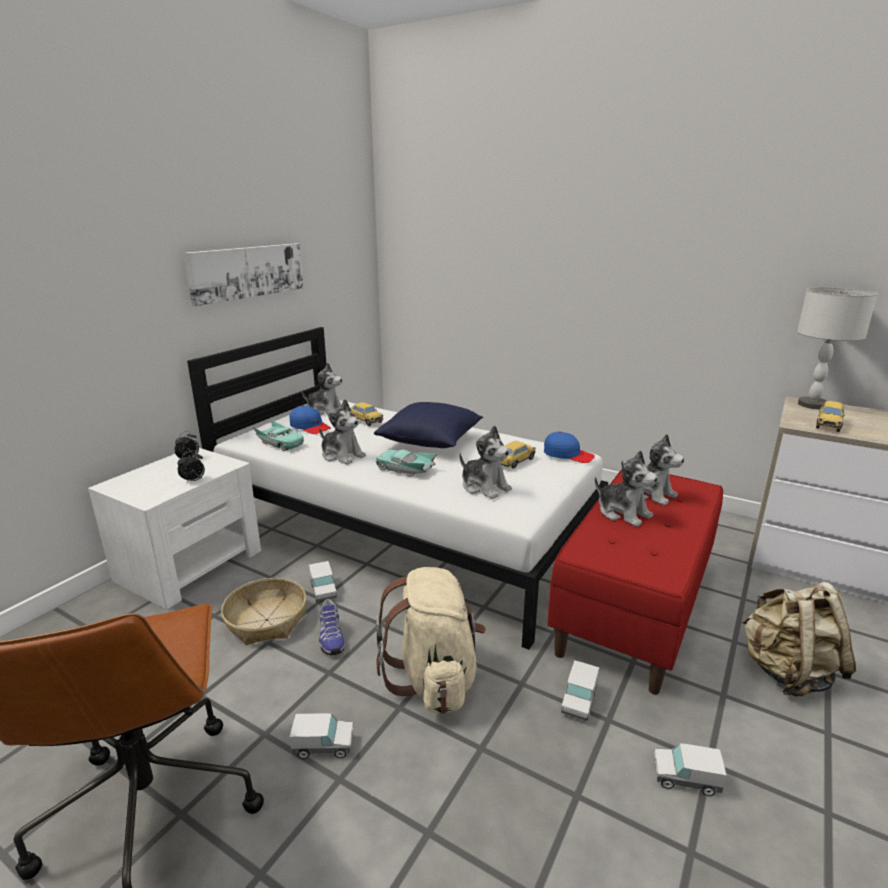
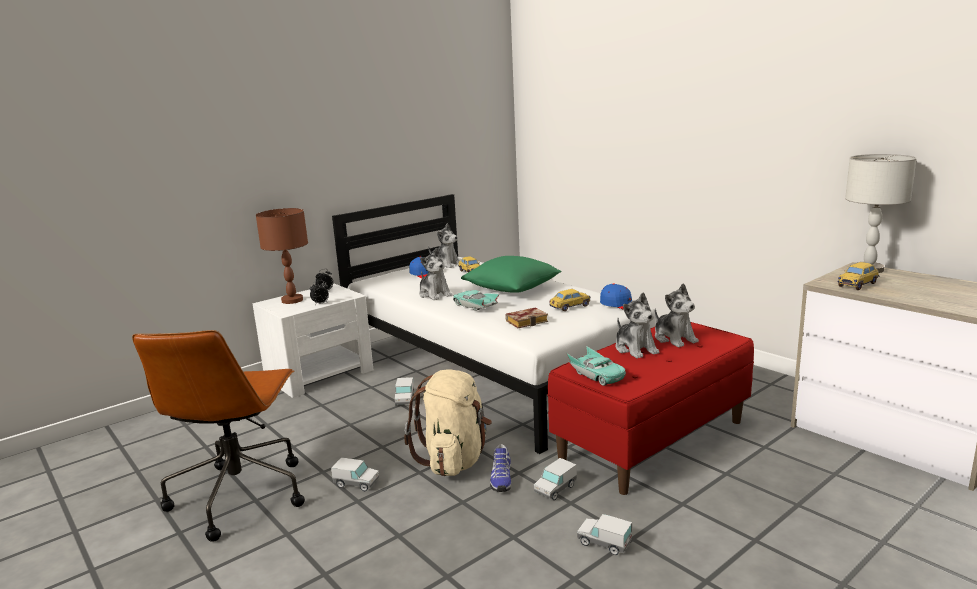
camera: 20 degrees right, 5 degrees down
picture [183,243,303,306] -> none
basket [221,578,306,645] -> none
turquoise toy car [252,420,304,451] -> turquoise toy car moved to [566,346,626,386]
shoe [319,599,345,655] -> shoe moved to [490,444,511,492]
blue pillow [374,402,483,448] -> green pillow [461,256,562,293]
plush toy [459,425,512,499] -> book [505,307,548,328]
beige backpack [742,582,856,696] -> none
none -> brown table lamp [256,208,308,304]

